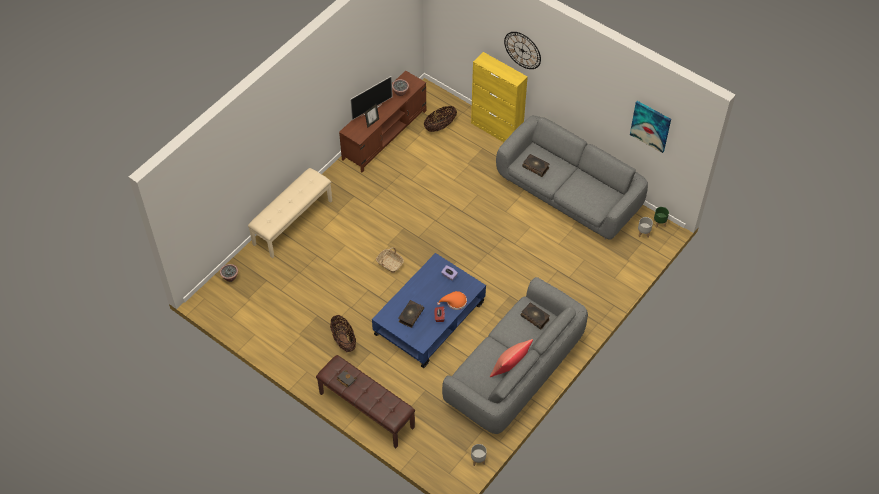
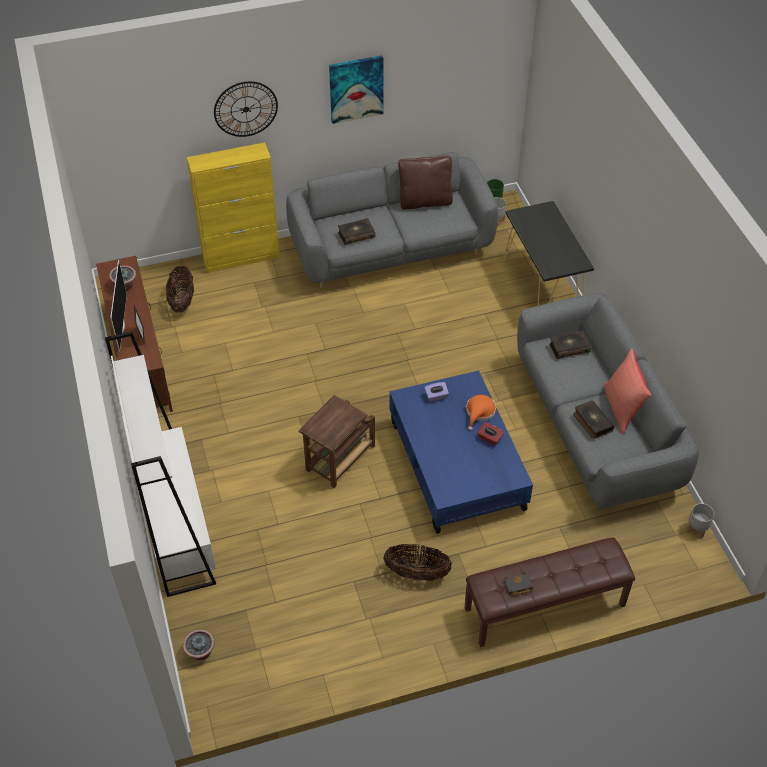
camera: 55 degrees left, 5 degrees down
beige bench [248,168,332,258] -> white bookcase [105,331,216,597]
basket [376,247,404,273] -> brown side table [298,395,375,488]
book [398,300,424,328] -> book moved to [573,400,614,439]
picture [630,101,671,153] -> picture moved to [329,55,383,124]
none -> brown pillow [398,155,453,210]
none -> black console table [503,201,594,306]

